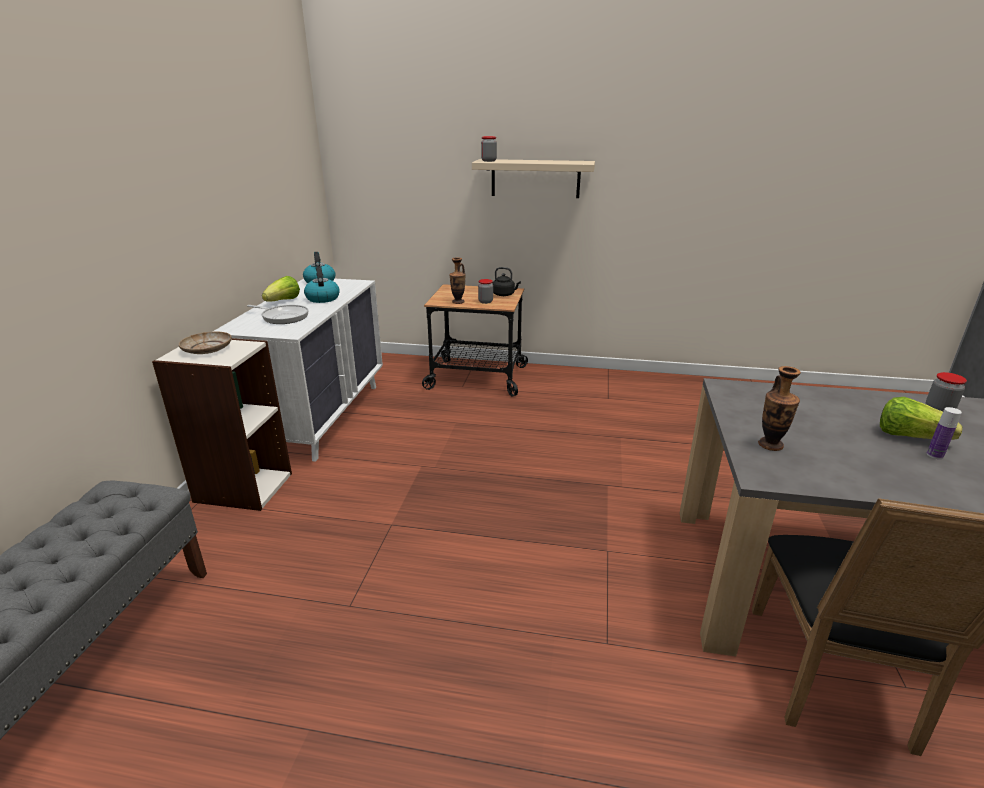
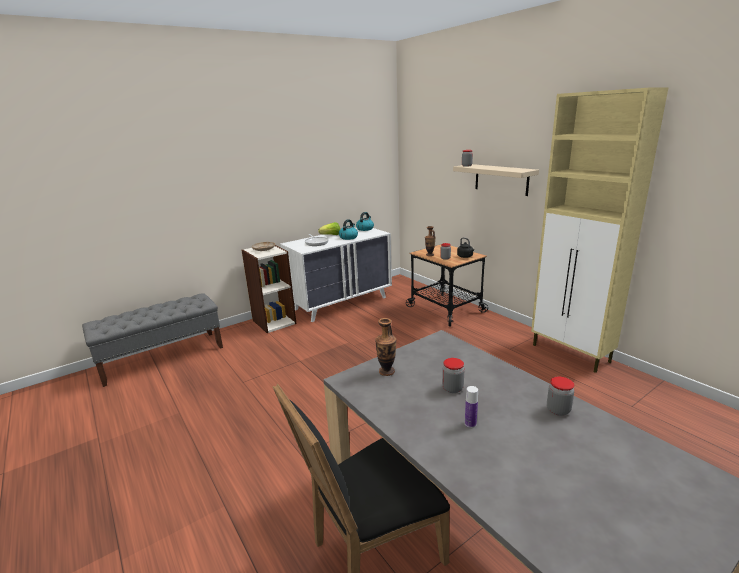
camera: 45 degrees right, 5 degrees down
lettuce [880,397,963,440] -> none
none -> jar [442,358,465,393]
none -> beige cabinet [531,87,669,373]

